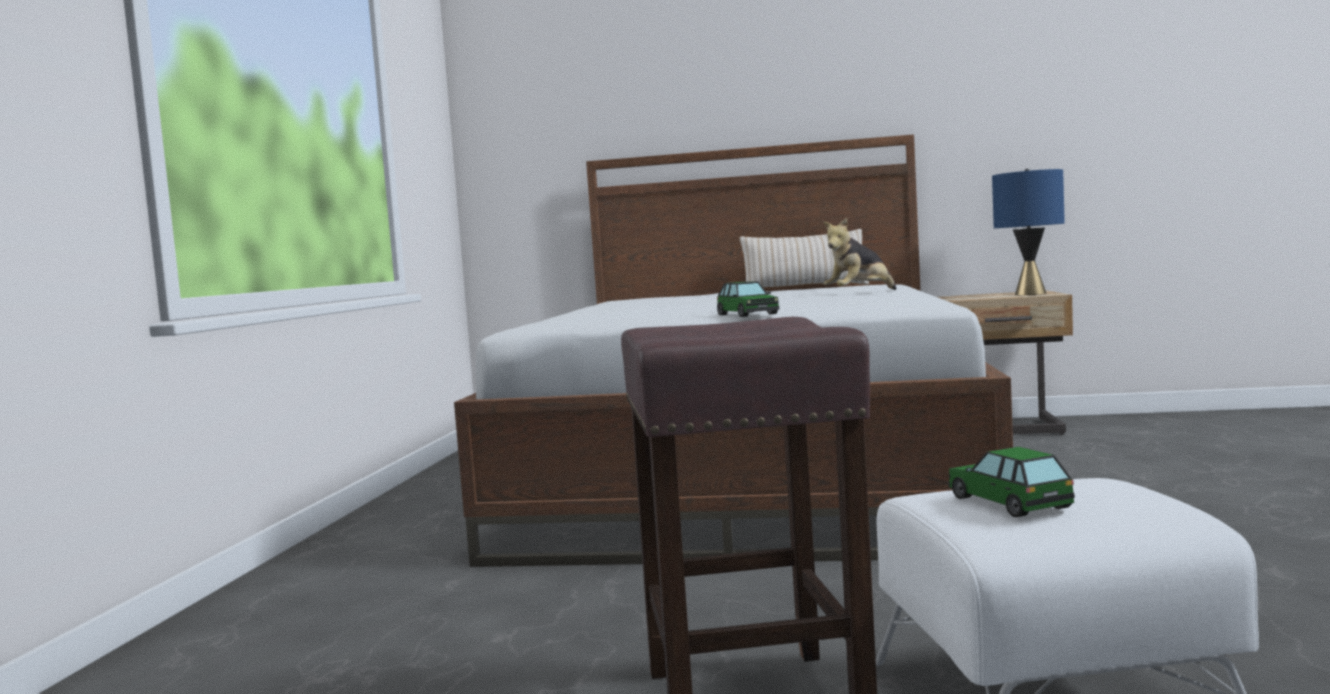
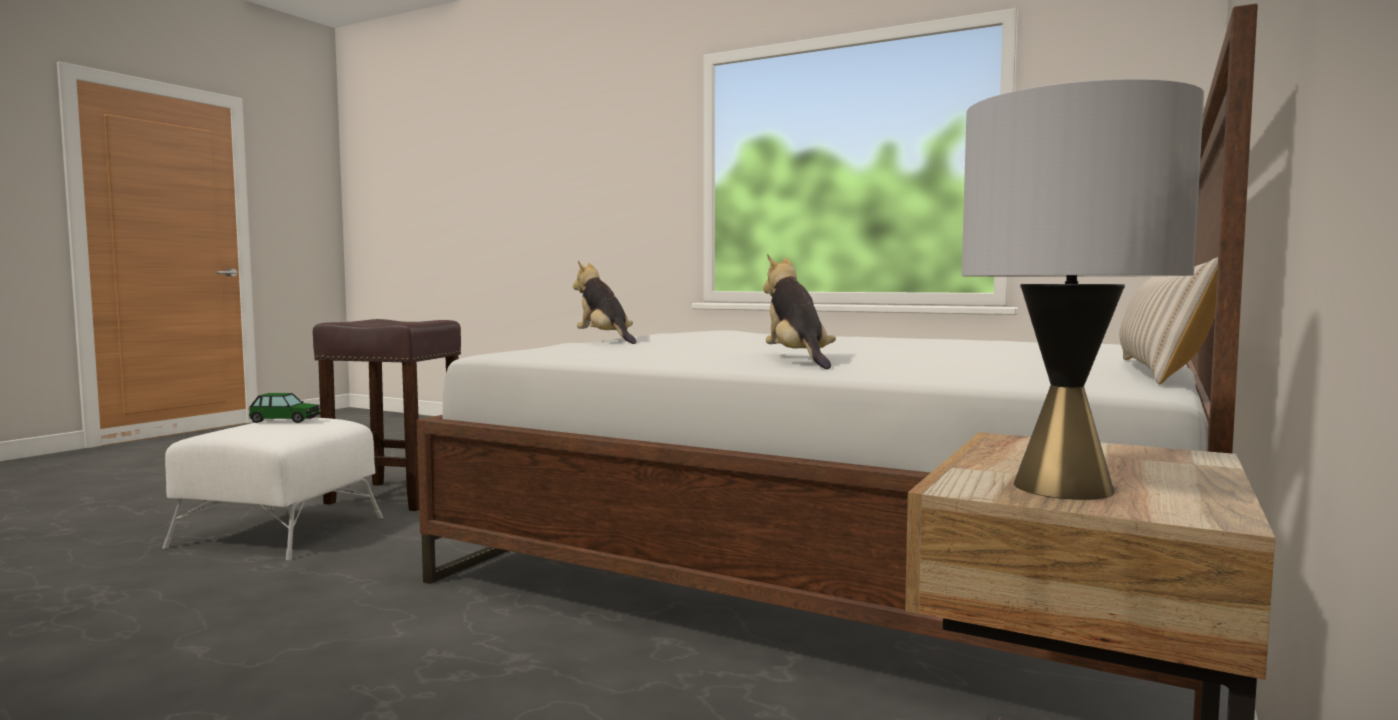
camera: 110 degrees right, 0 degrees up
toy car [717,281,780,317] -> plush toy [573,260,637,344]
blue table lamp [992,169,1065,295] -> grey table lamp [962,79,1204,500]

